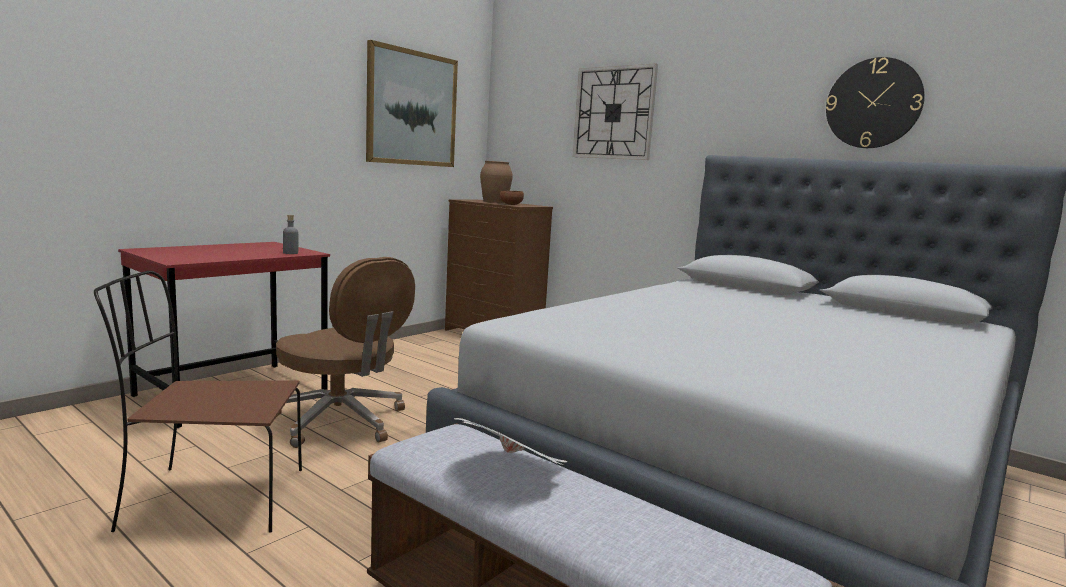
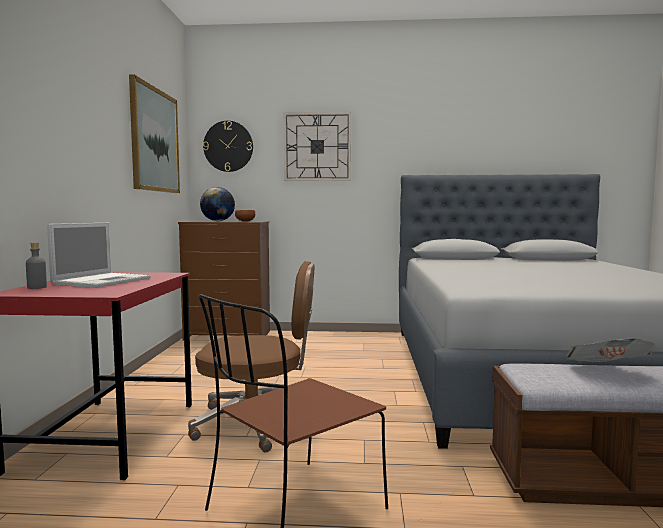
camera: 35 degrees left, 5 degrees down
grey bottle [283,215,298,254] -> grey bottle moved to [26,242,47,289]
brown vase [480,161,513,203] -> globe [200,187,235,221]
wall clock [826,57,925,148] -> wall clock moved to [203,121,253,172]
none -> laptop [47,223,151,288]

